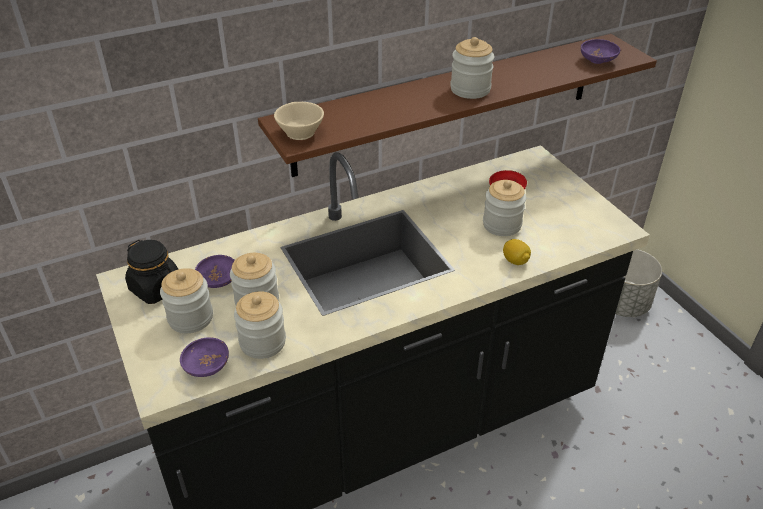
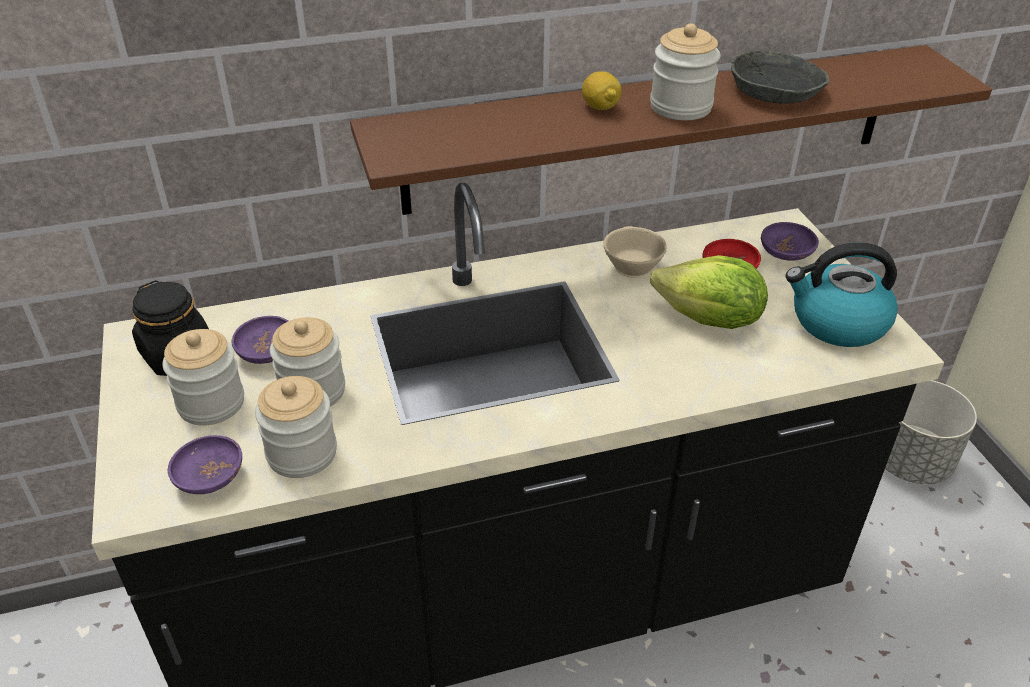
camera: 10 degrees right, 0 degrees up
beige cup [274,102,324,140] -> beige cup moved to [603,226,667,278]
jar [483,180,526,236] -> lettuce [650,255,768,329]
lemon [503,239,531,265] -> lemon moved to [582,72,621,110]
purple bowl [581,39,620,64] -> purple bowl moved to [761,222,819,261]
none -> grey bowl [731,51,829,104]
none -> kettle [786,242,898,347]

